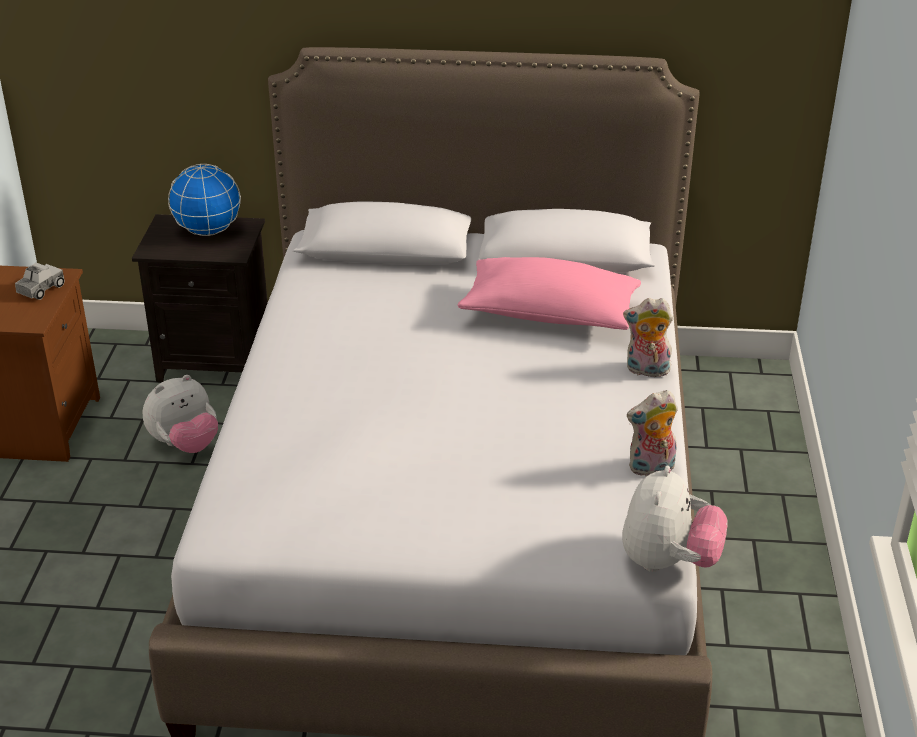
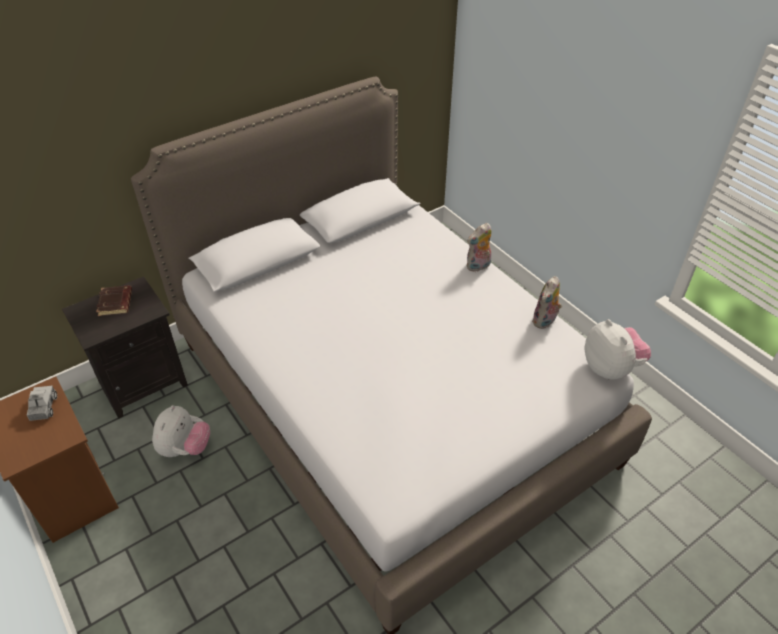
camera: 40 degrees left, 10 degrees up
globe [168,164,241,236] -> brown book [96,286,132,316]
pink pillow [458,257,641,330] -> none

